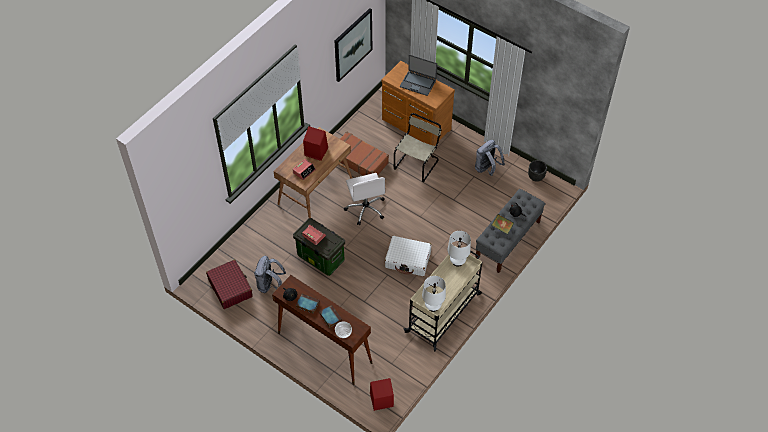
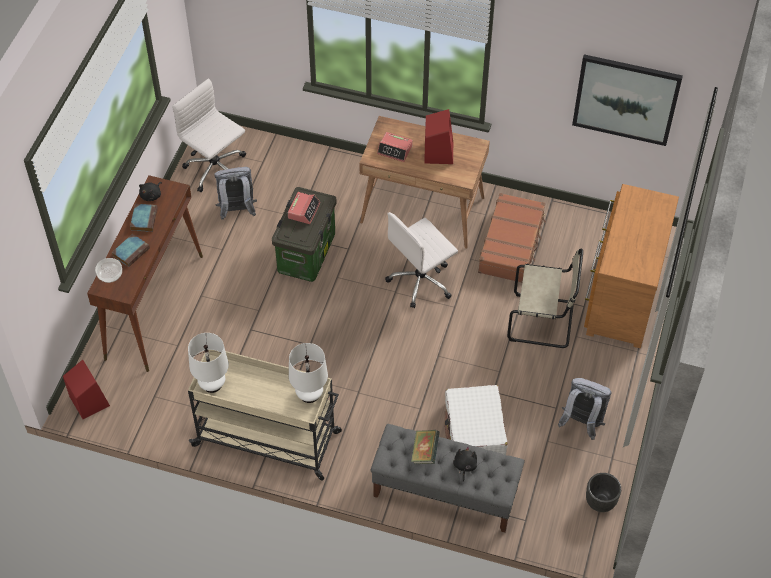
camera: 70 degrees right, 0 degrees up
red suitcase [206,260,253,309] -> white office chair [172,78,246,192]
white suitcase [385,236,432,276] -> white suitcase moved to [445,385,508,455]
laptop [400,55,437,96] -> none

